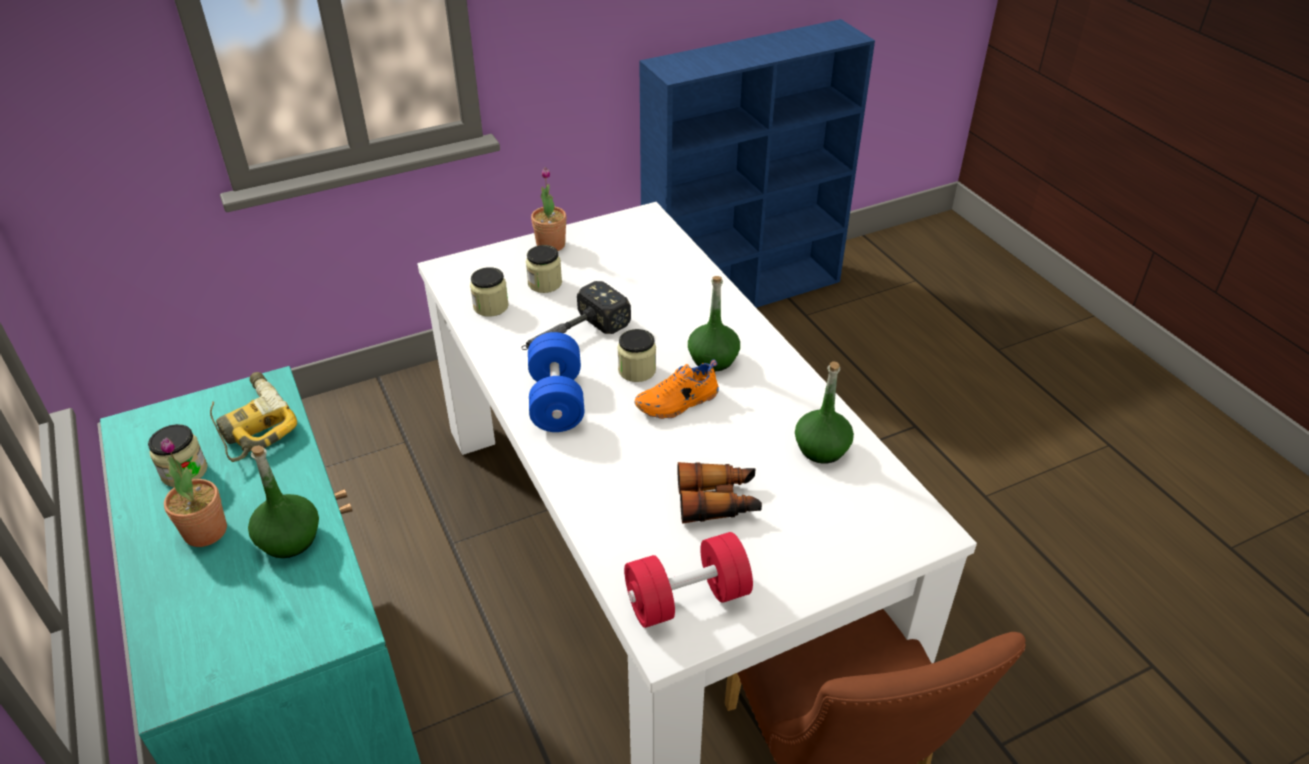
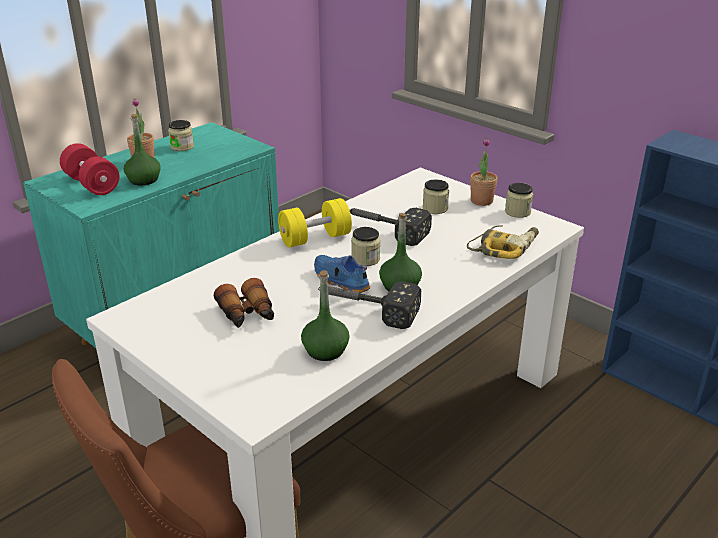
camera: 70 degrees right, 10 degrees down
power drill [210,372,297,462] -> power drill moved to [467,225,539,259]
jar [470,267,509,317] -> jar moved to [505,183,533,218]
blue dumbbell [528,332,585,432] -> yellow dumbbell [278,198,352,248]
red dumbbell [624,532,753,628] -> red dumbbell moved to [60,143,120,195]
orange shoe [635,359,719,419] -> blue shoe [314,255,370,293]
none -> hammer [318,281,421,329]

